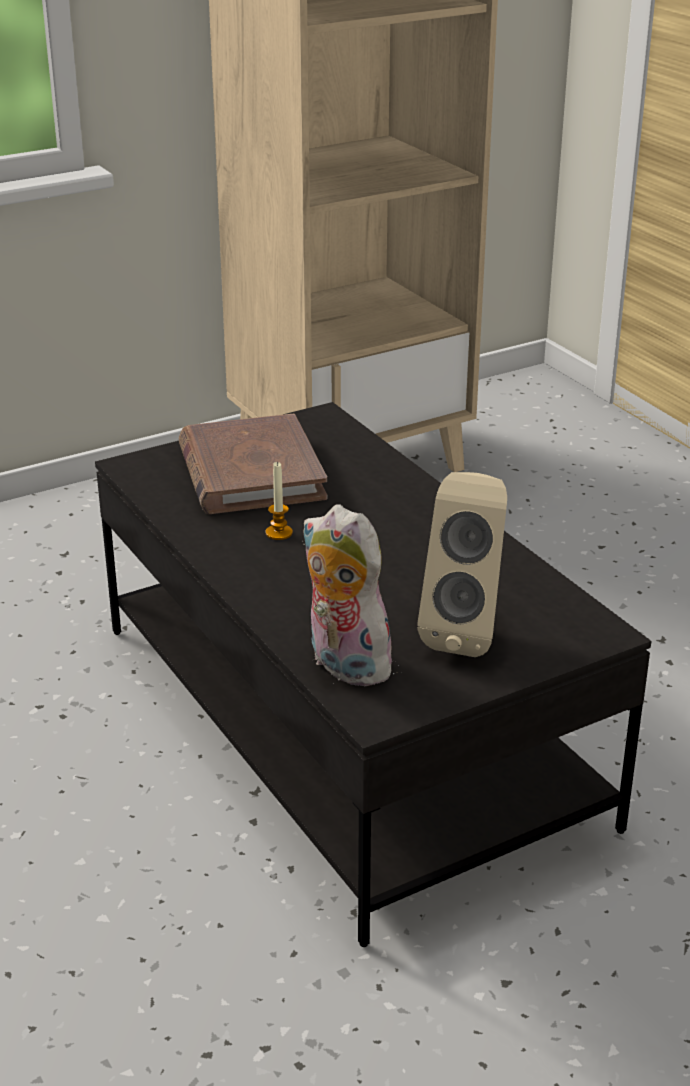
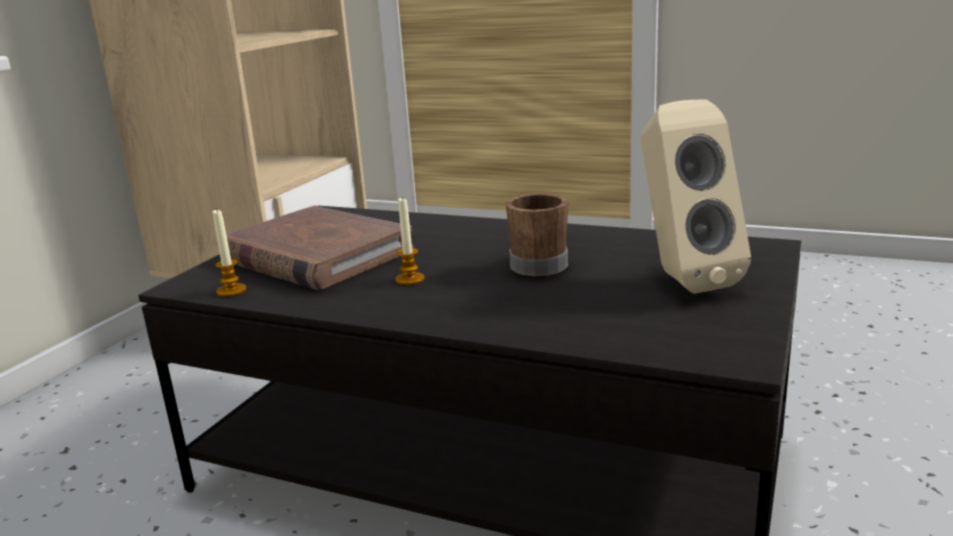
camera: 35 degrees left, 10 degrees down
plush toy [302,504,396,687] -> none
none -> candle [213,208,246,297]
none -> brown mug [506,193,568,277]

